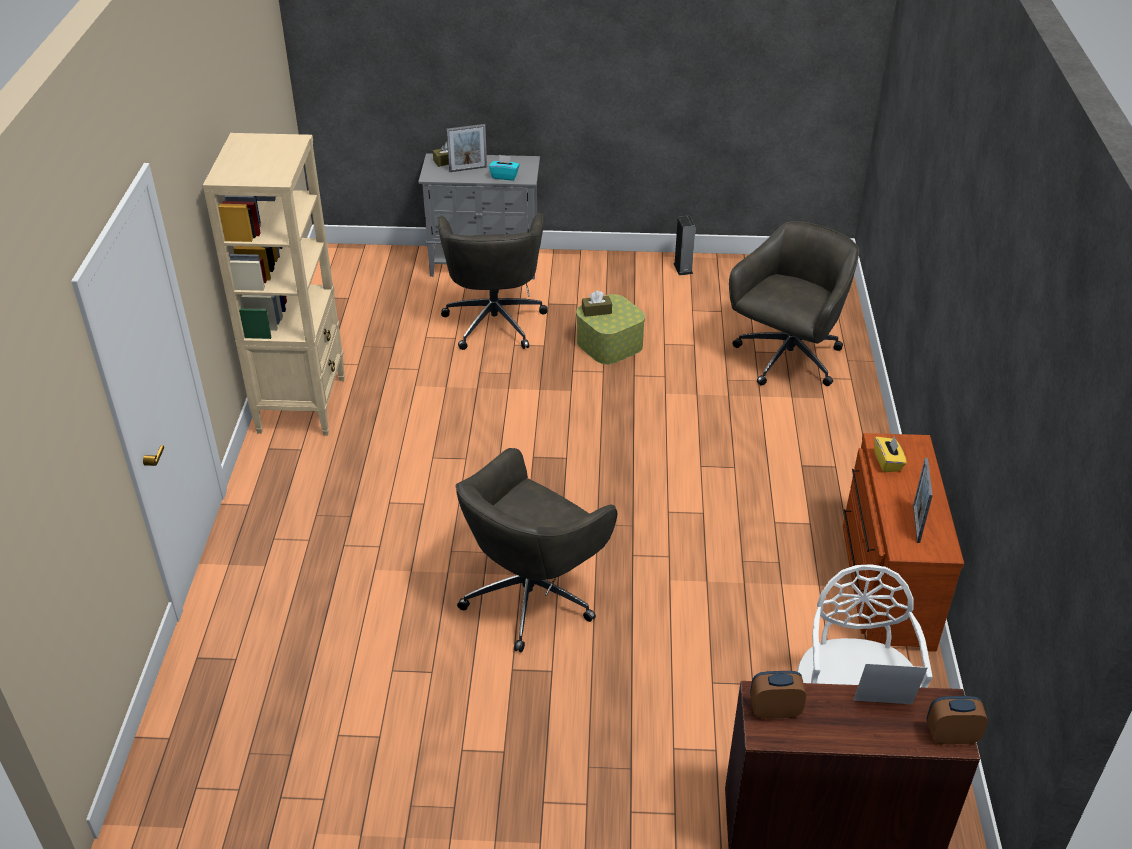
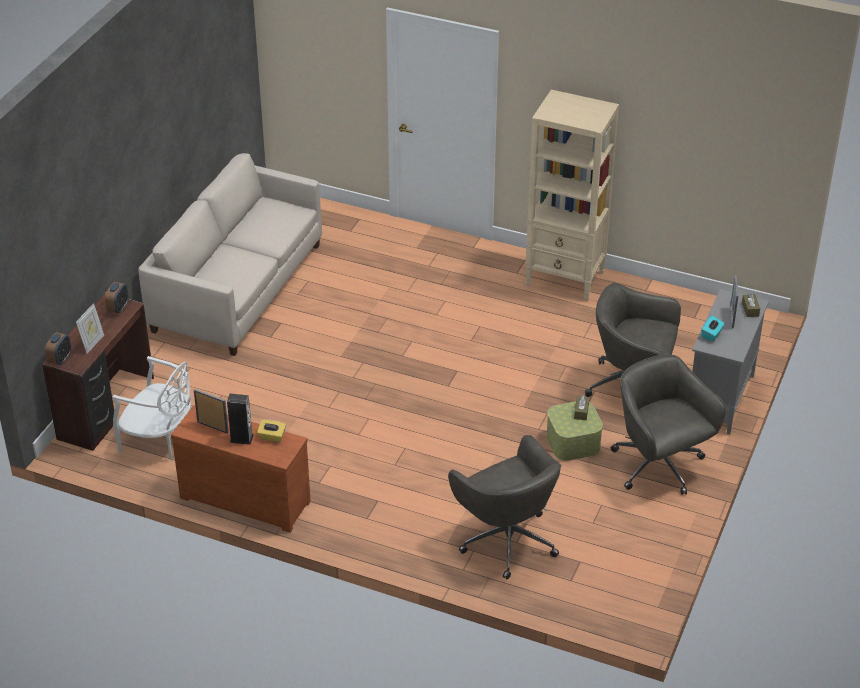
camera: 110 degrees right, 0 degrees up
grey office chair [456,448,617,652] -> grey office chair moved to [611,354,726,495]
speaker [674,216,696,276] -> speaker moved to [227,394,254,445]
none -> beige sofa [139,153,322,356]

